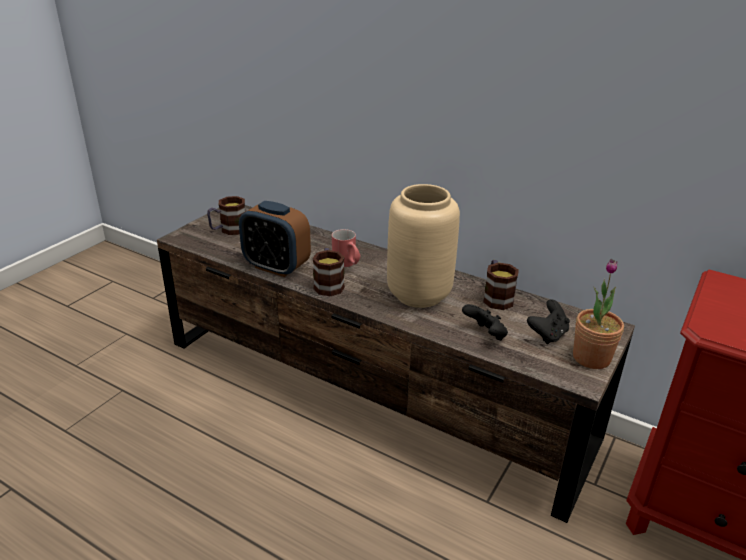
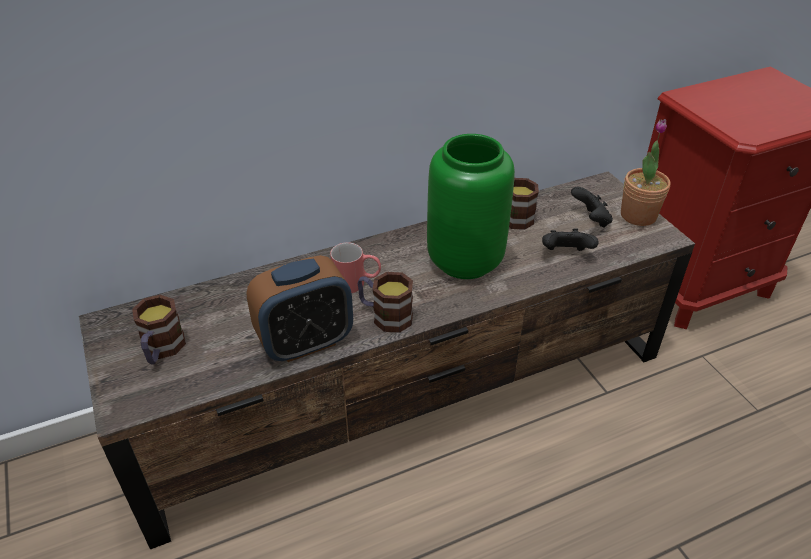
camera: 55 degrees left, 10 degrees up
beige vase [387,184,460,308] -> green vase [427,134,515,279]

